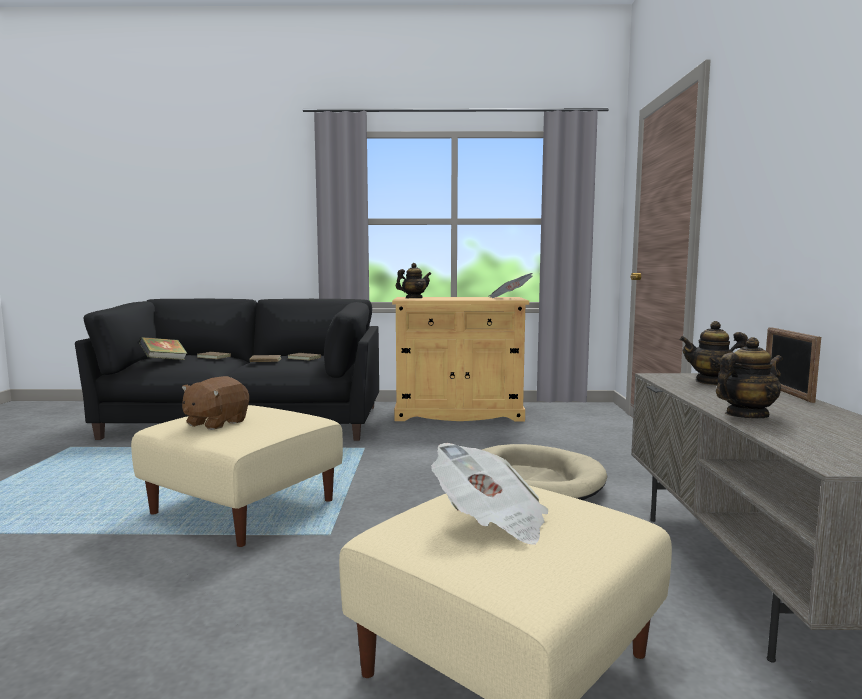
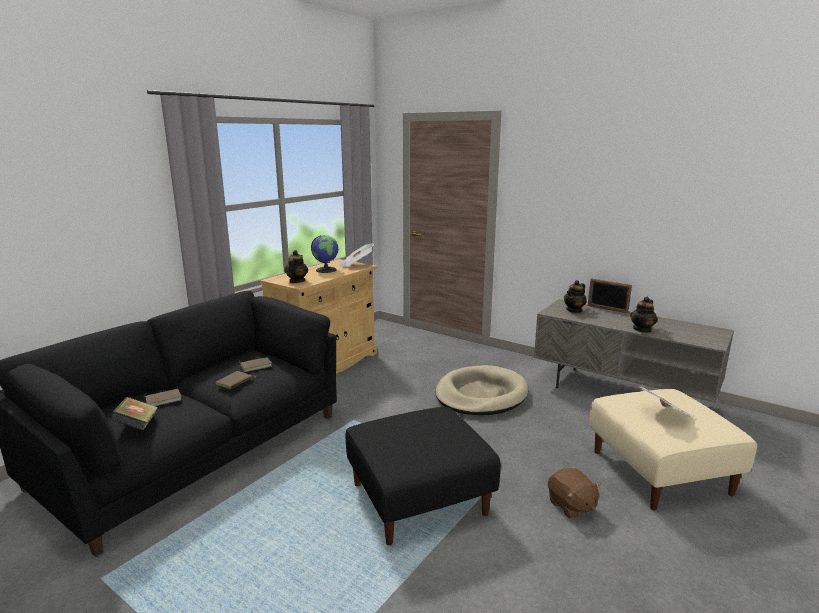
camera: 55 degrees left, 10 degrees up
beige ottoman [131,405,343,547] -> black ottoman [345,407,501,545]
brown plush toy [182,376,249,430] -> brown plush toy moved to [548,468,601,519]
teapot [716,337,783,418] -> teapot turned 150 degrees counterclockwise [630,296,658,333]
none -> globe [311,235,338,273]

